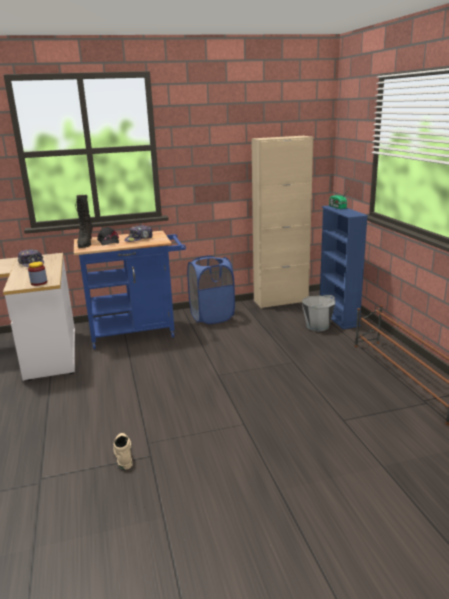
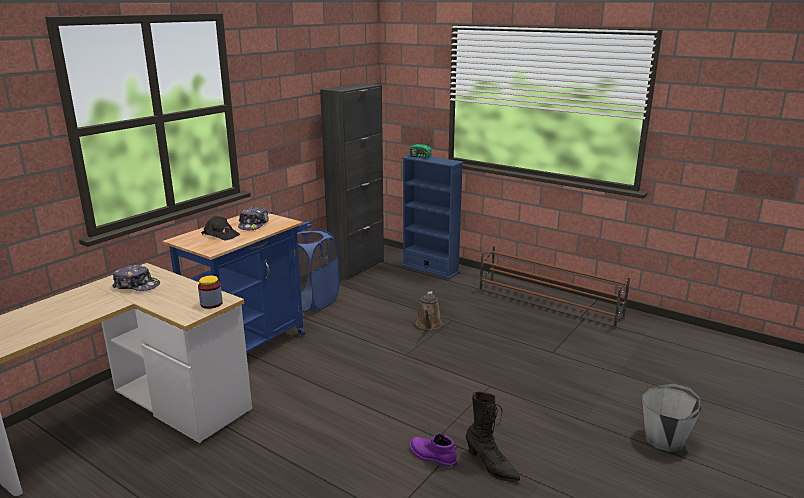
camera: 40 degrees left, 0 degrees up
black boot [76,195,93,248] -> black boot moved to [466,392,520,482]
beige boot [113,433,133,470] -> purple boot [410,433,457,469]
beige cabinet [251,136,313,309] -> black cabinet [320,83,384,280]
grey bucket [302,295,335,331] -> grey bucket moved to [642,384,702,452]
none -> brown watering can [415,291,442,330]

